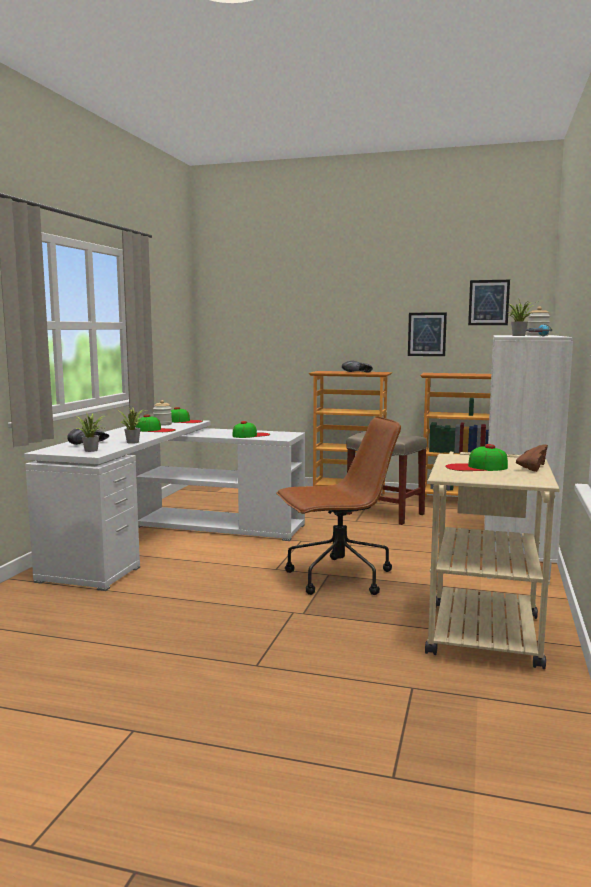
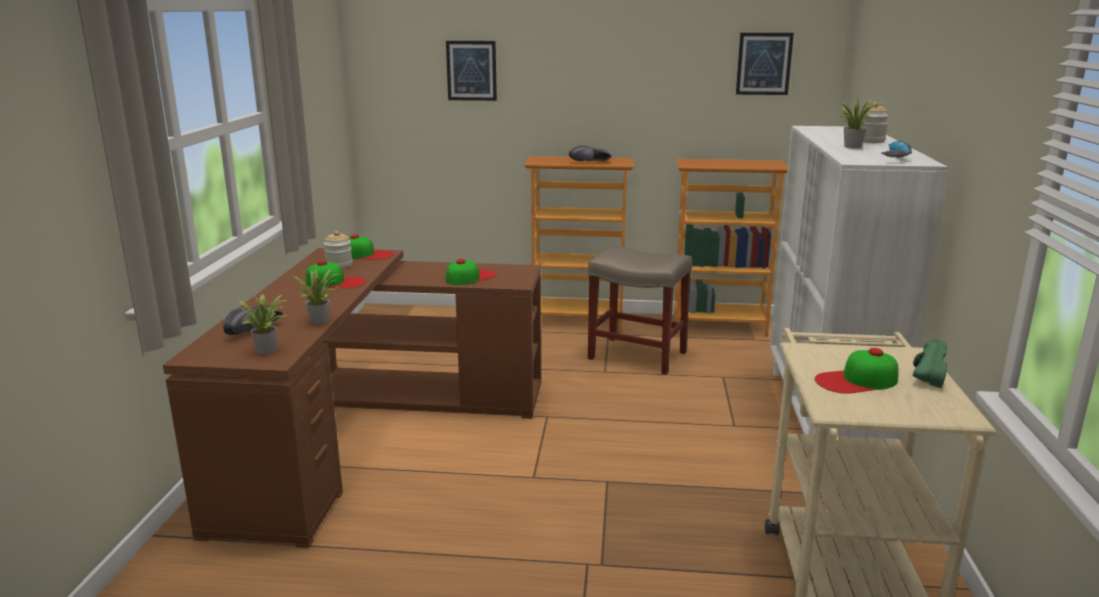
camera: 10 degrees left, 10 degrees up
white desk [24,420,305,591] -> brown desk [163,248,541,548]
brown office chair [276,417,401,595] -> none
picture [408,312,447,356] -> picture moved to [446,41,497,101]
brown shoe [516,444,548,472] -> green shoe [913,339,947,388]

